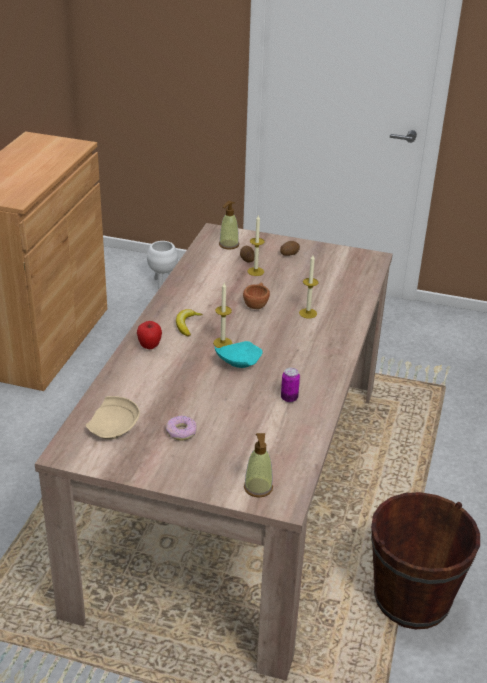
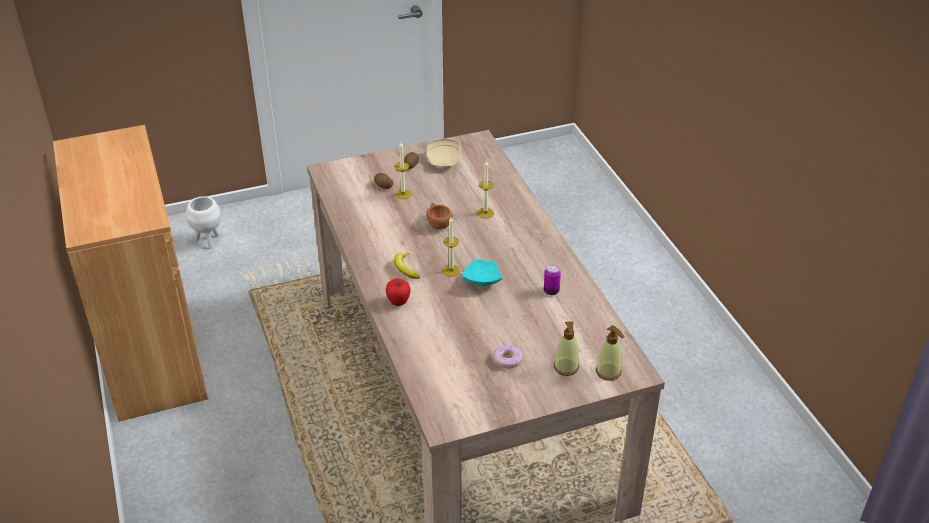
camera: 35 degrees left, 5 degrees up
beige plate [86,396,140,440] -> beige plate moved to [426,138,461,169]
soap dispenser [219,201,239,249] -> soap dispenser moved to [554,322,579,376]
brown bucket [371,492,480,629] -> none

